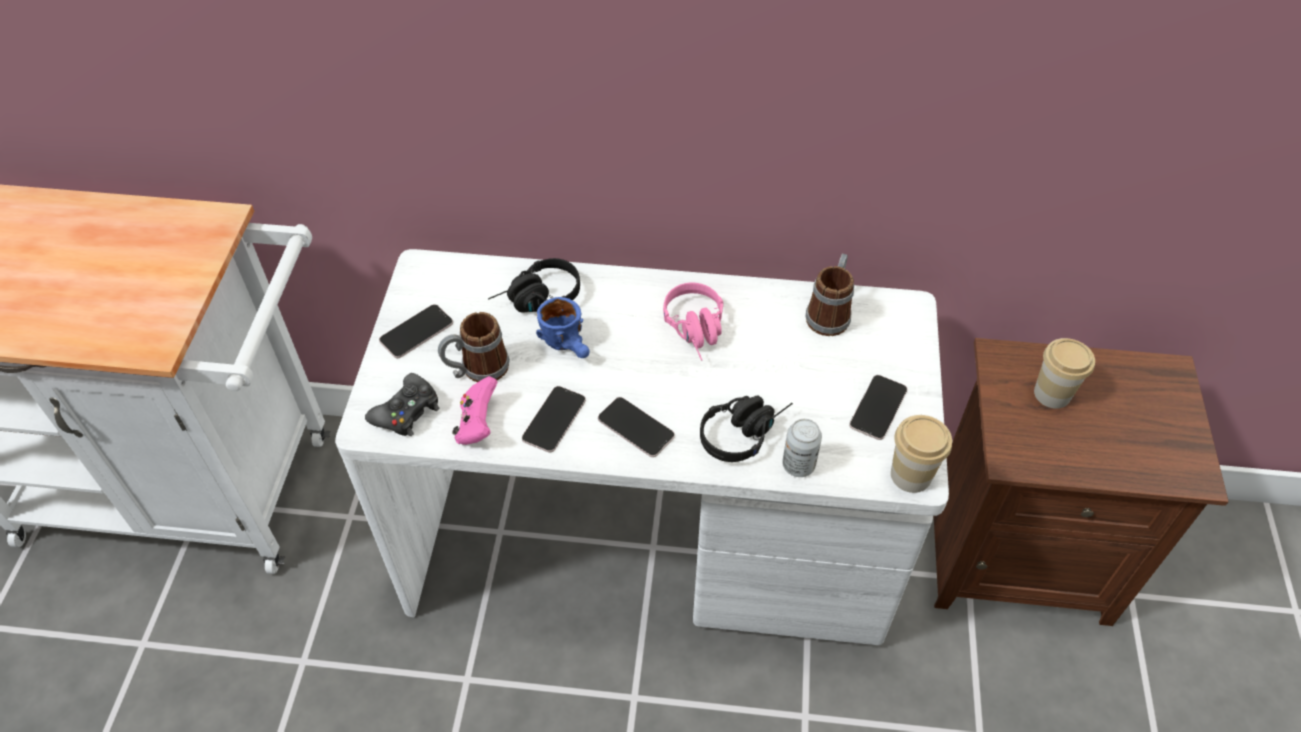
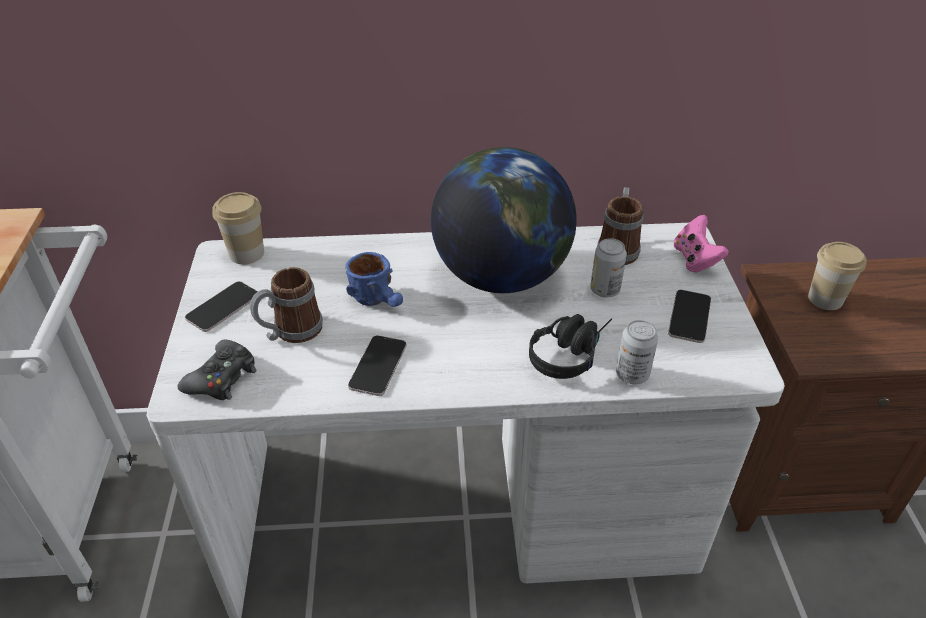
camera: 10 degrees left, 10 degrees down
pink game controller [452,376,498,445] -> pink game controller moved to [674,215,729,273]
black headphones [488,258,580,313] -> none
phone [598,397,675,457] -> none
pink headphones [663,282,723,361] -> globe [431,147,577,293]
cup [891,415,952,493] -> cup moved to [212,192,264,264]
none -> can [590,238,627,298]

